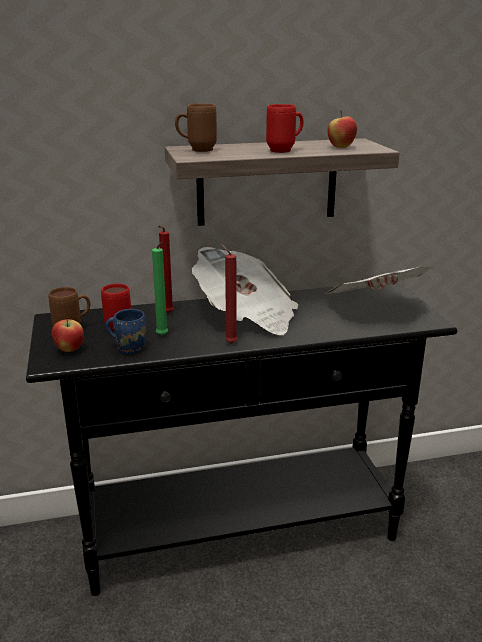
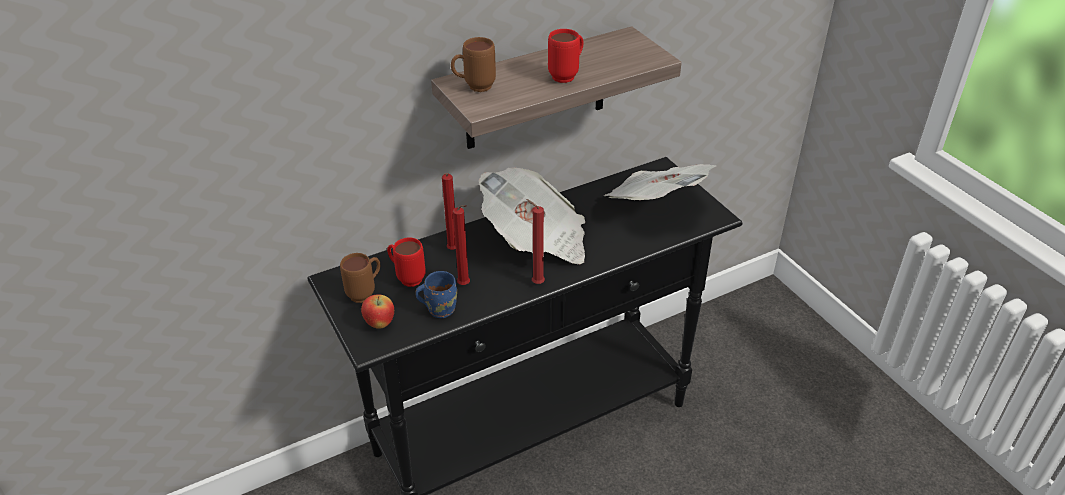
camera: 15 degrees left, 15 degrees up
green candle [152,242,168,336] -> red candle [453,205,470,285]
apple [328,111,357,148] -> none

